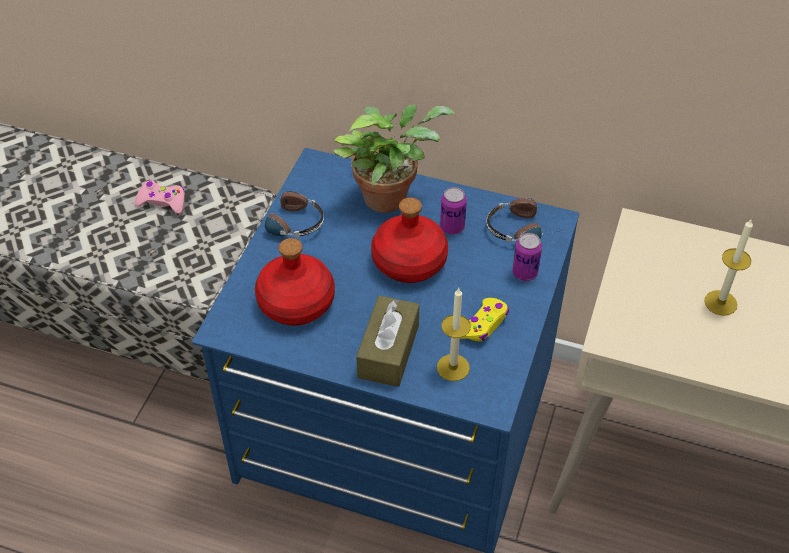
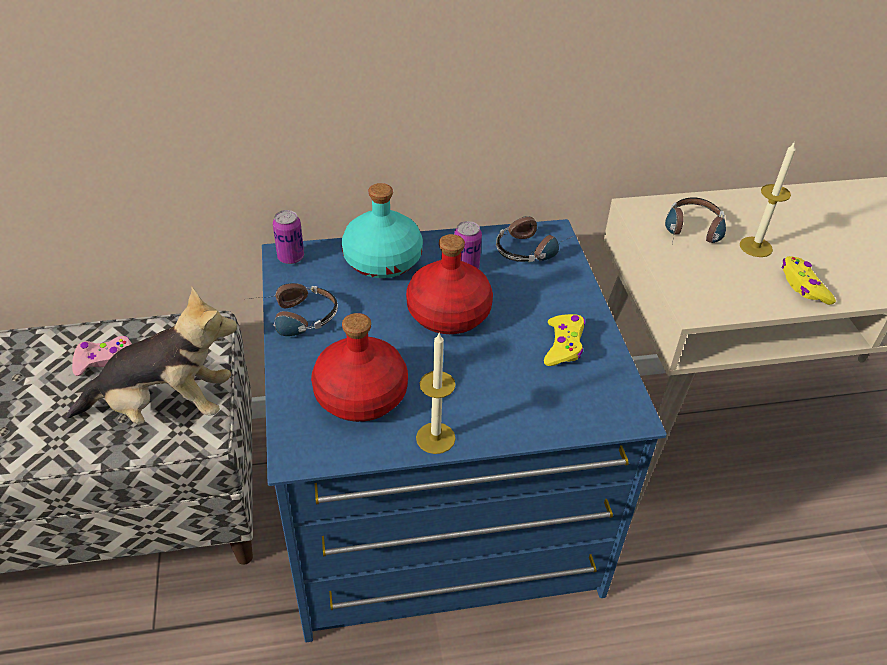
camera: 30 degrees left, 5 degrees down
potted plant [333,104,455,213] -> turquoise bottle [341,183,423,278]
brown tissue box [356,296,420,387] -> none
candle [437,288,471,381] -> candle moved to [416,333,456,454]
can [512,233,542,281] -> can moved to [273,210,304,264]
none -> plush toy [67,287,237,425]
none -> headphones [665,197,726,244]
none -> yellow game controller [782,256,836,305]

